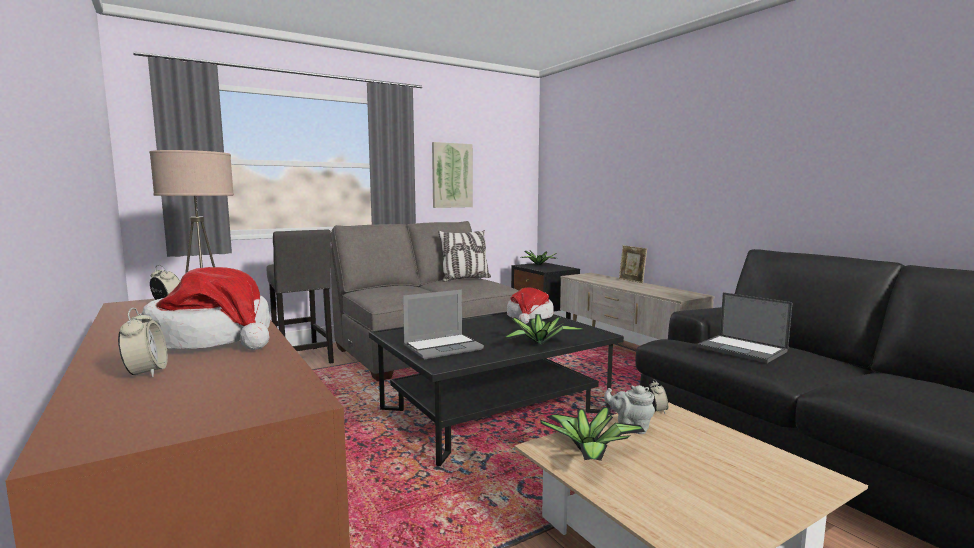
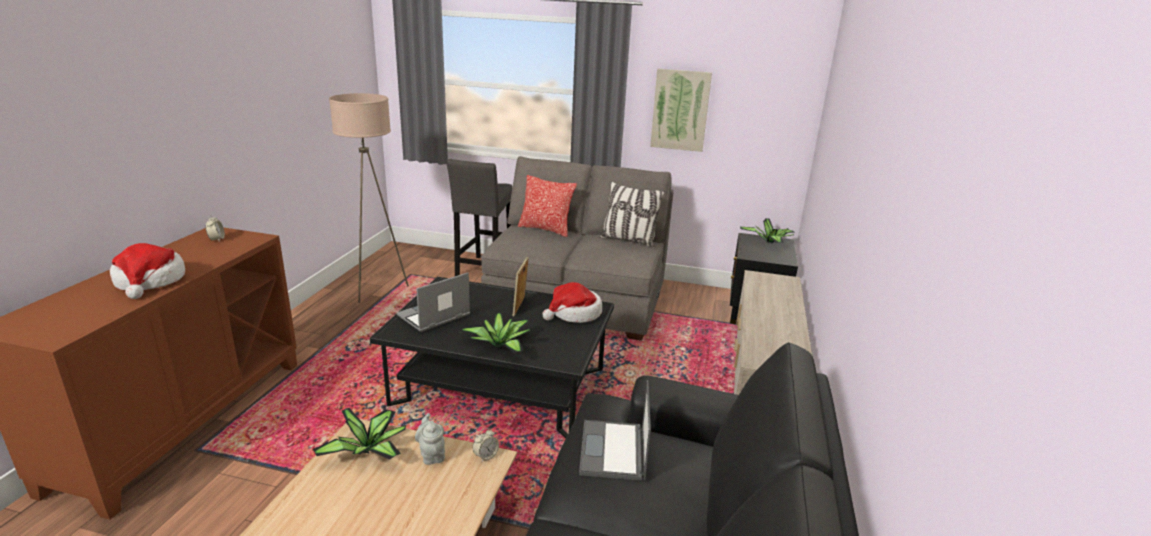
camera: 45 degrees right, 15 degrees up
alarm clock [118,308,168,377] -> none
laptop [403,290,484,359] -> laptop turned 120 degrees clockwise [397,272,470,332]
picture frame [619,245,647,283] -> picture frame moved to [512,257,528,316]
none -> pillow [518,175,577,237]

